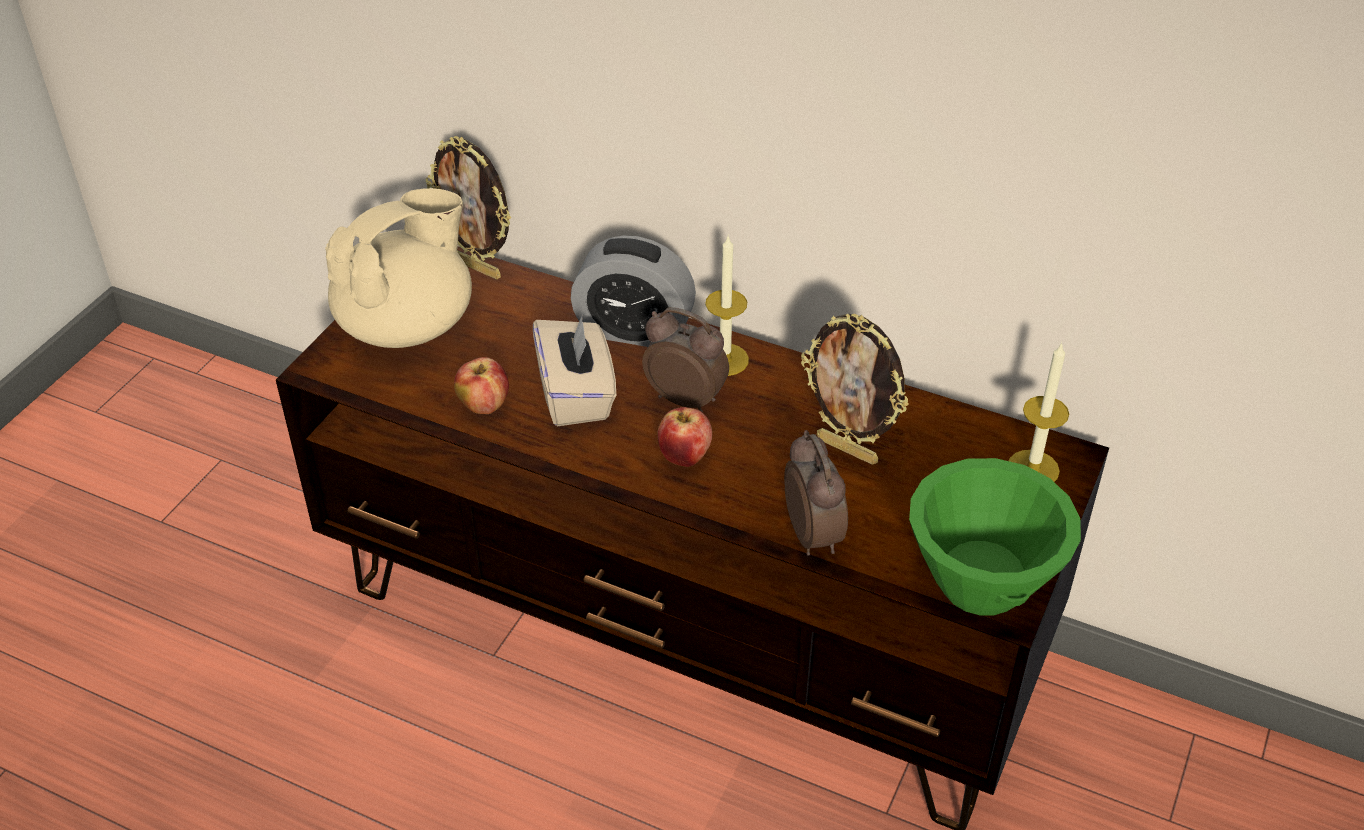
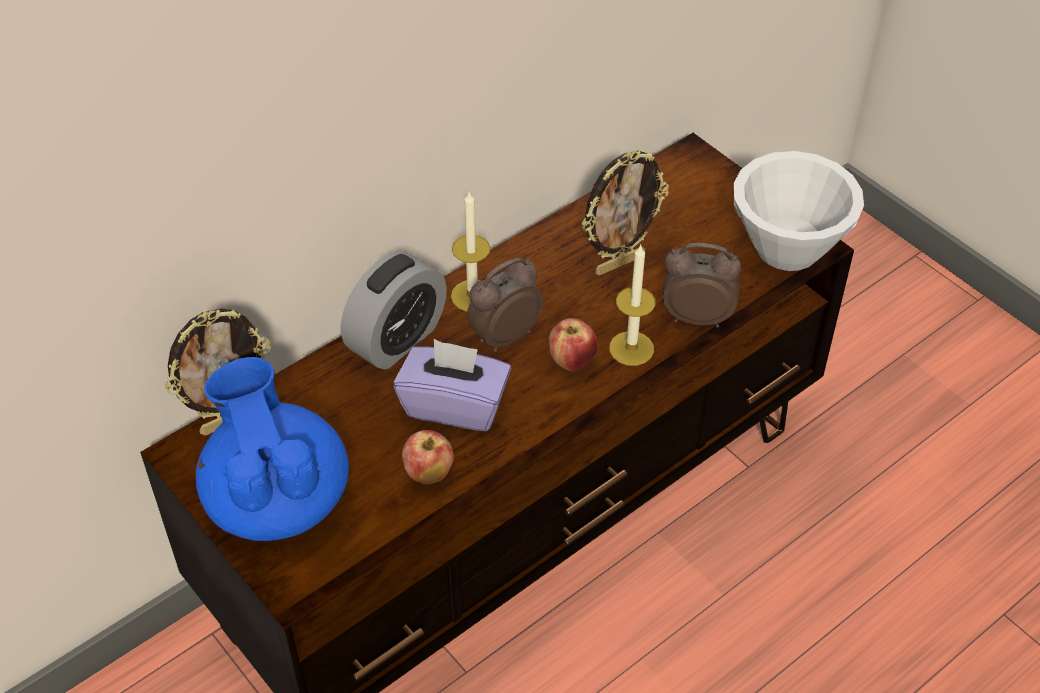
camera: 65 degrees left, 5 degrees up
beige teapot [325,188,472,348] -> blue teapot [196,357,349,541]
beige tissue box [533,314,617,426] -> purple tissue box [393,339,511,431]
green bowl [909,458,1081,615] -> white bowl [734,151,864,271]
candle [1009,342,1069,482] -> candle moved to [609,244,656,366]

